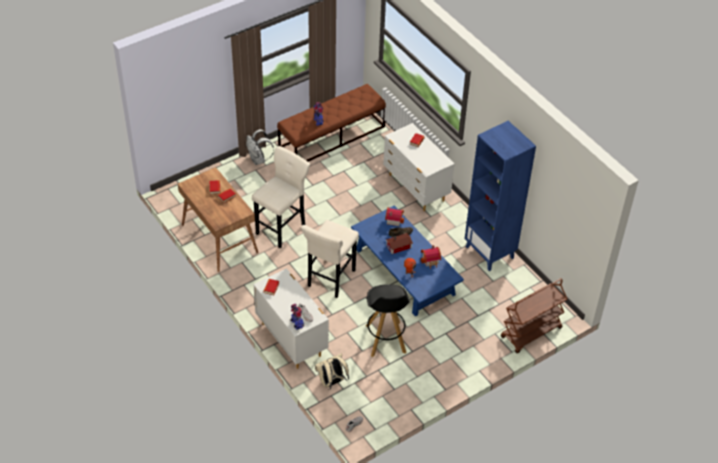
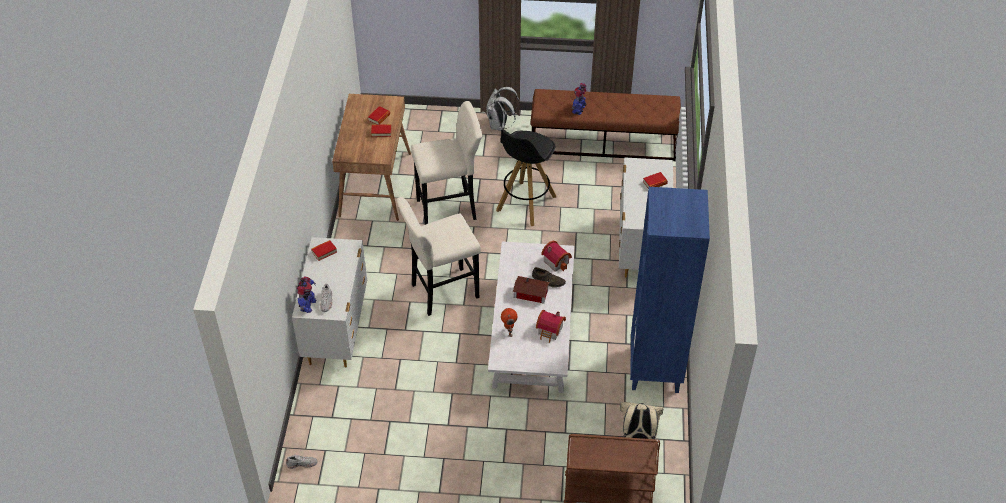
camera: 40 degrees right, 0 degrees up
beige backpack [315,353,349,390] -> beige backpack moved to [620,402,664,439]
blue coffee table [351,206,464,317] -> white coffee table [488,242,575,393]
black stool [366,284,410,357] -> black stool moved to [496,129,557,226]

